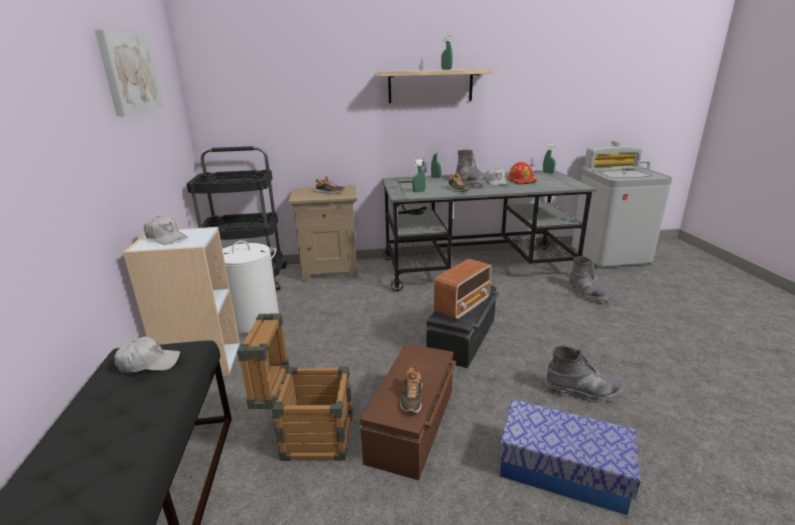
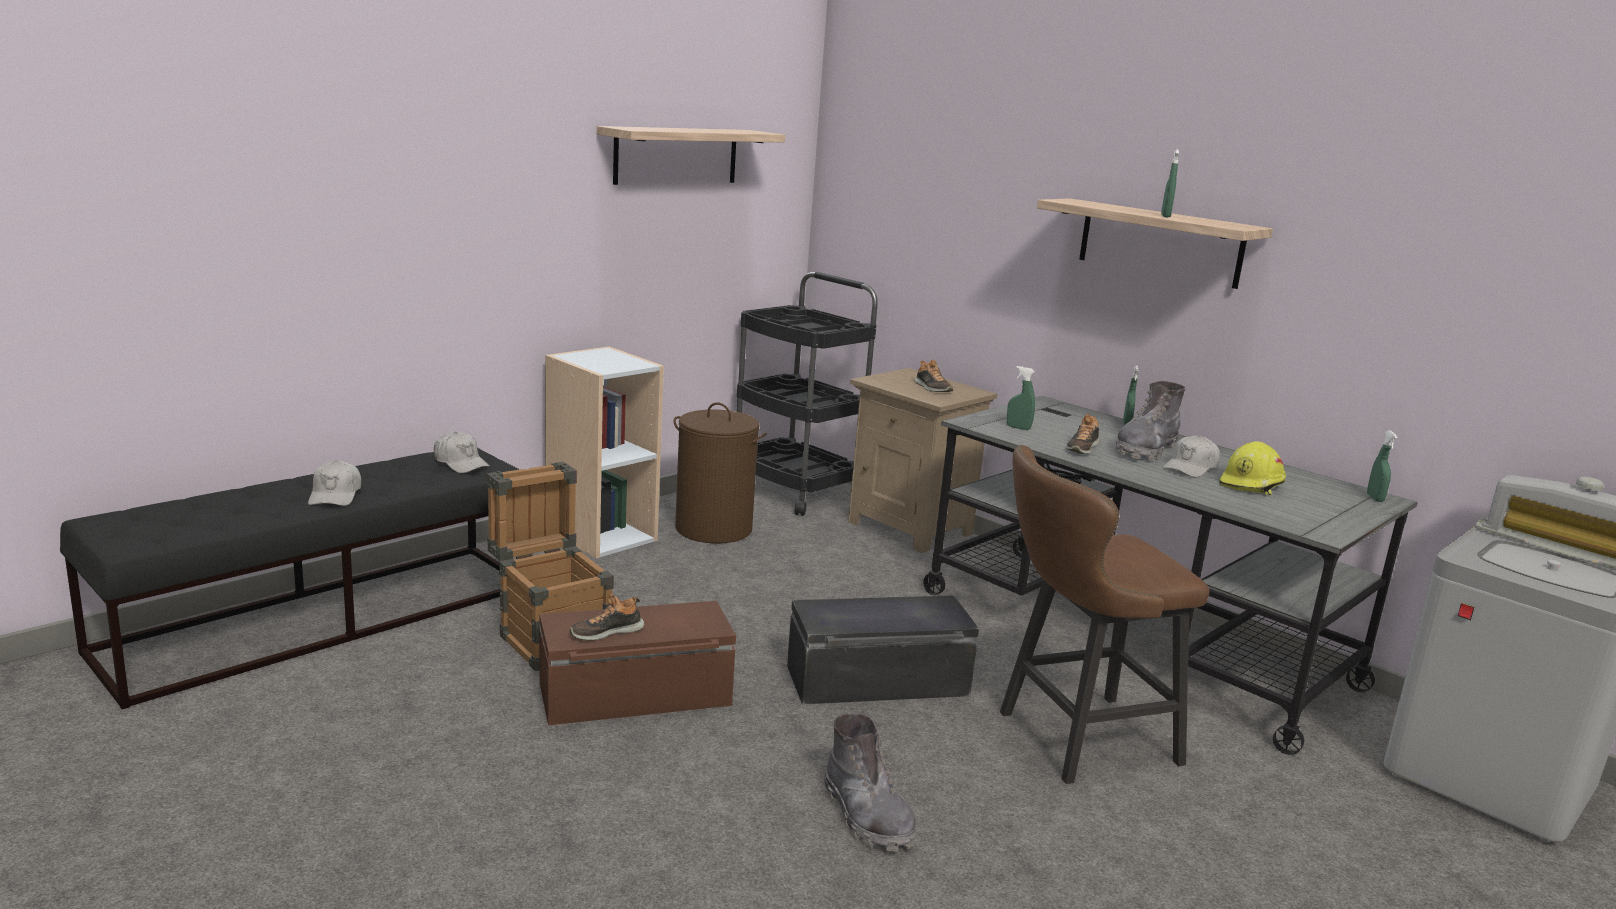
camera: 50 degrees right, 5 degrees down
picture [95,30,164,117] -> shelf [597,126,785,185]
white cap [144,216,187,245] -> white cap moved to [308,460,361,506]
white laundry basket [222,241,279,333] -> brown laundry basket [674,402,767,544]
radio [434,259,492,320] -> none
storage box [498,399,640,515] -> none
red hard hat [508,162,537,185] -> yellow hard hat [1219,441,1286,495]
grey boot [568,256,610,303] -> none
none -> brown stool [1000,445,1209,784]

